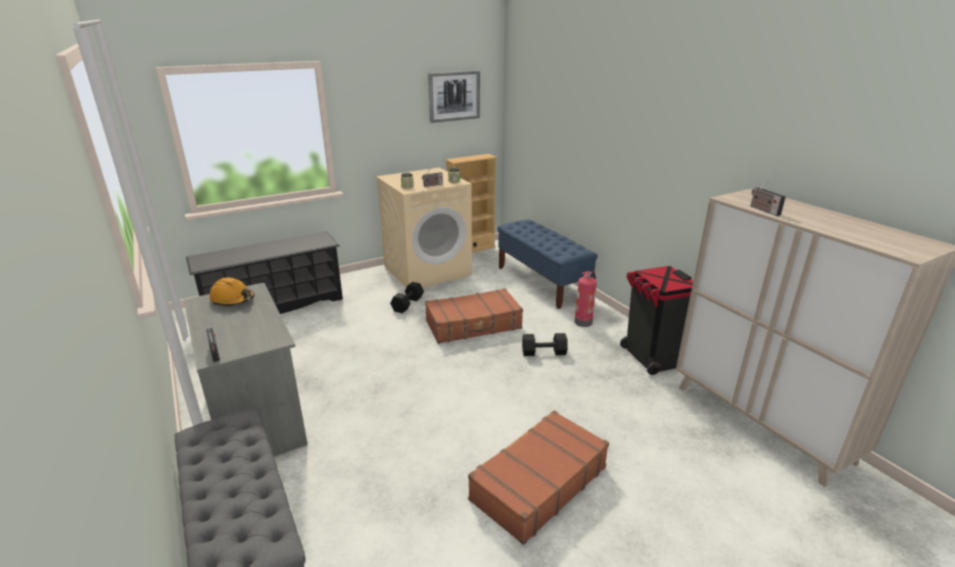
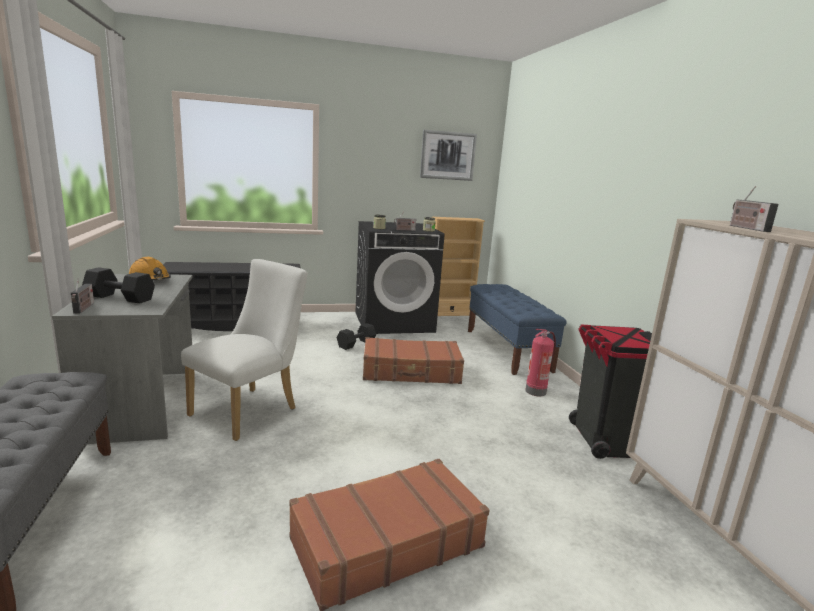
camera: 15 degrees right, 10 degrees down
beige washing machine [376,167,472,288] -> black washing machine [355,221,445,334]
black dumbbell [522,333,568,356] -> black dumbbell moved to [82,267,155,303]
none -> white chair [181,259,307,441]

